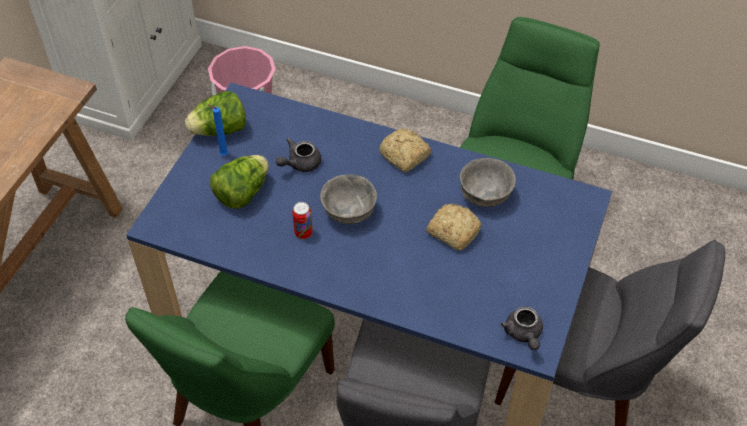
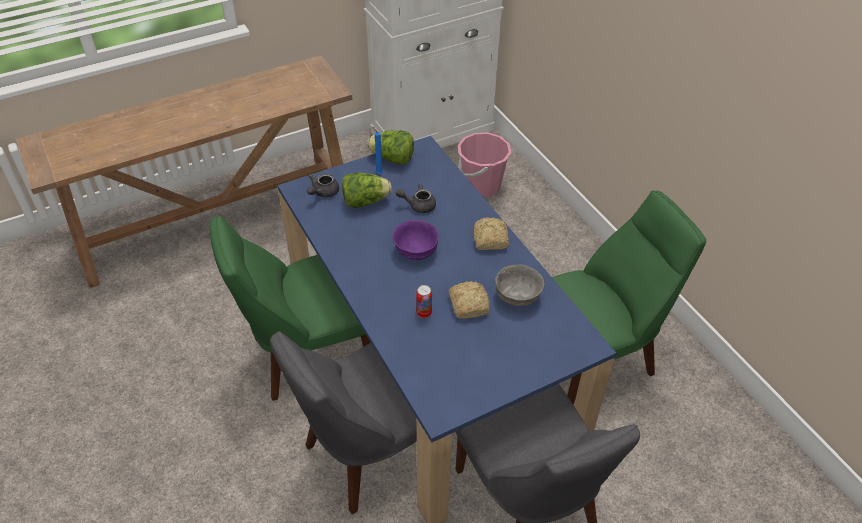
camera: 40 degrees right, 5 degrees down
can [292,202,312,239] -> can moved to [416,285,432,318]
grey bowl [320,174,377,224] -> purple bowl [392,220,439,260]
grey teapot [501,307,543,350] -> grey teapot moved to [307,173,339,198]

